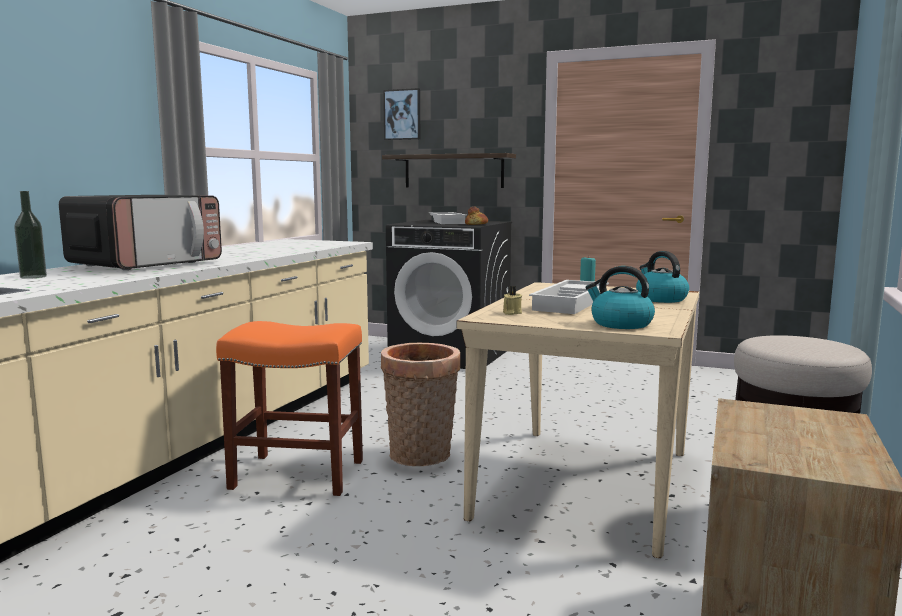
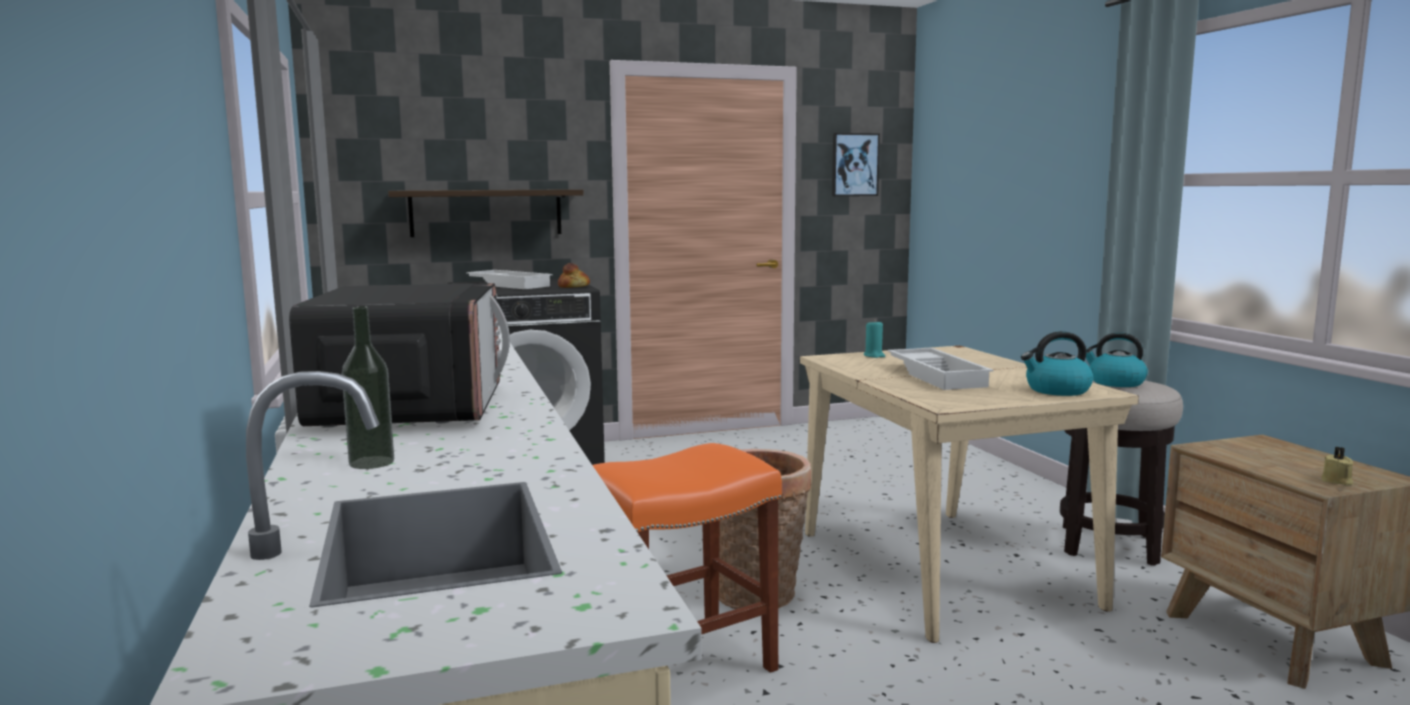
camera: 40 degrees left, 0 degrees up
picture [383,88,420,140] -> picture moved to [832,133,880,196]
beige candle [503,286,522,315] -> beige candle moved to [1321,447,1354,485]
kettle [636,251,689,303] -> kettle moved to [1086,332,1148,387]

